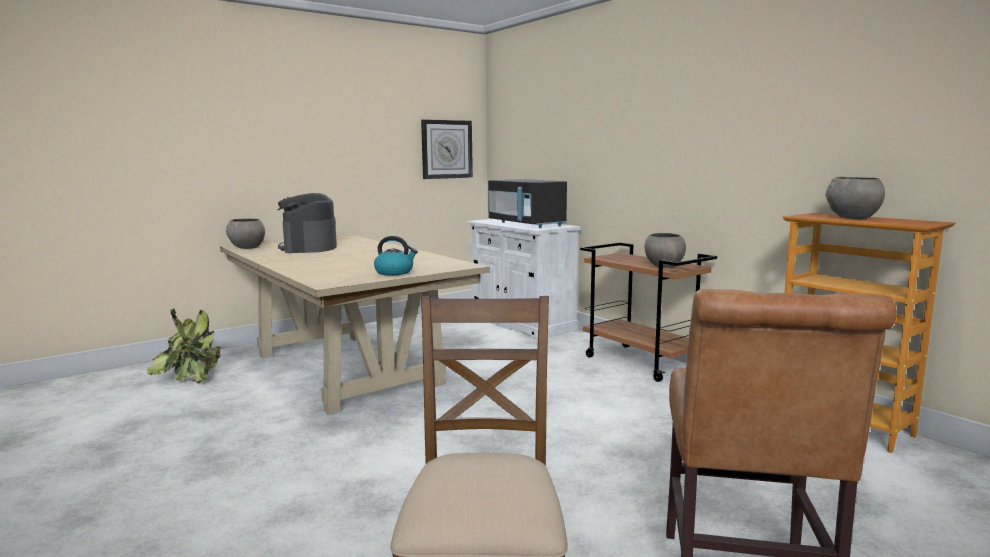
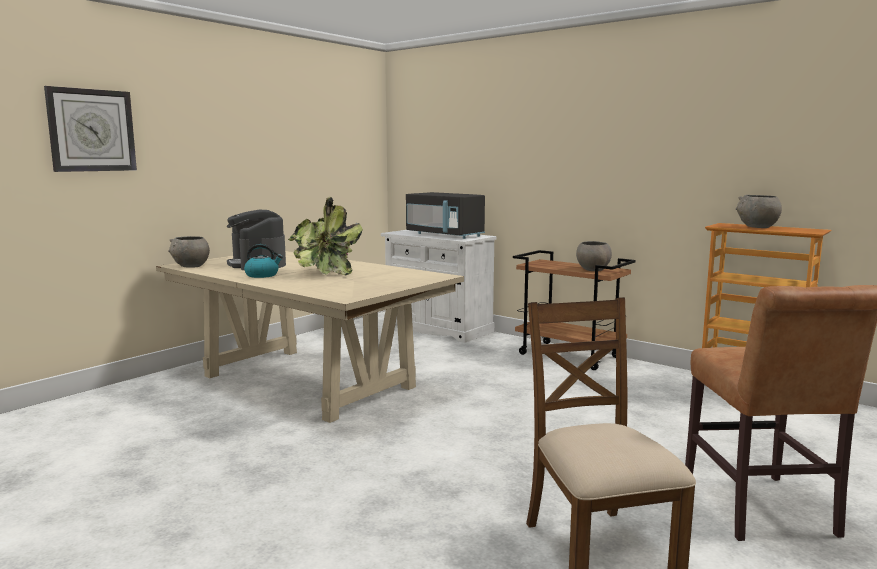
camera: 15 degrees left, 0 degrees up
potted plant [147,308,221,383] -> potted plant moved to [288,197,363,276]
kettle [374,236,418,275] -> kettle moved to [244,244,283,278]
wall clock [421,119,473,179] -> wall clock moved to [44,86,137,172]

